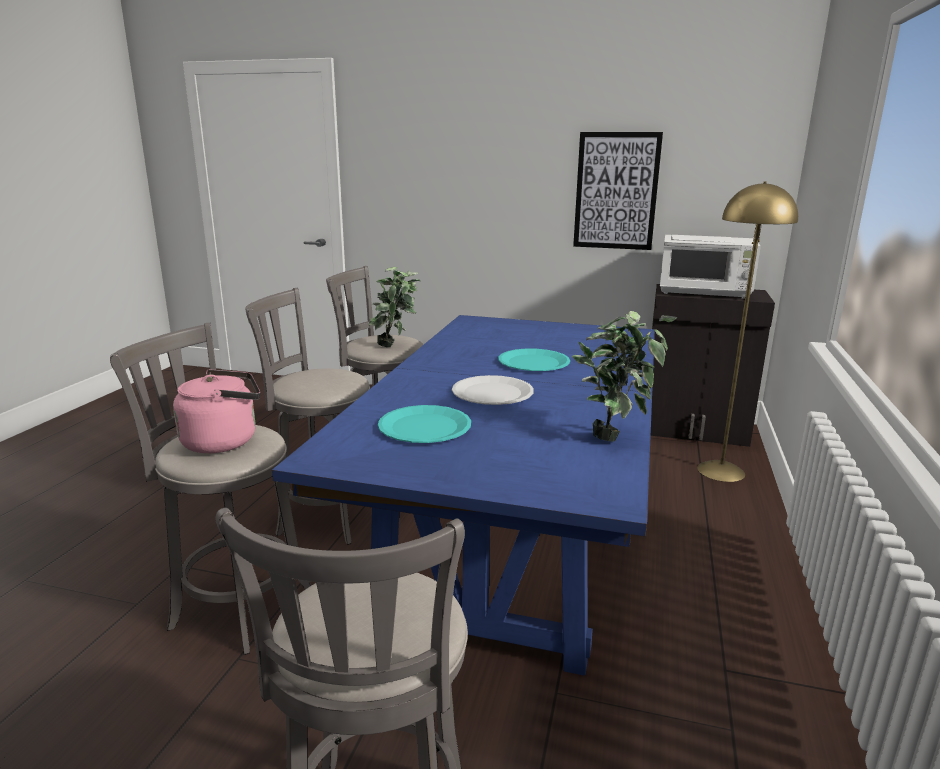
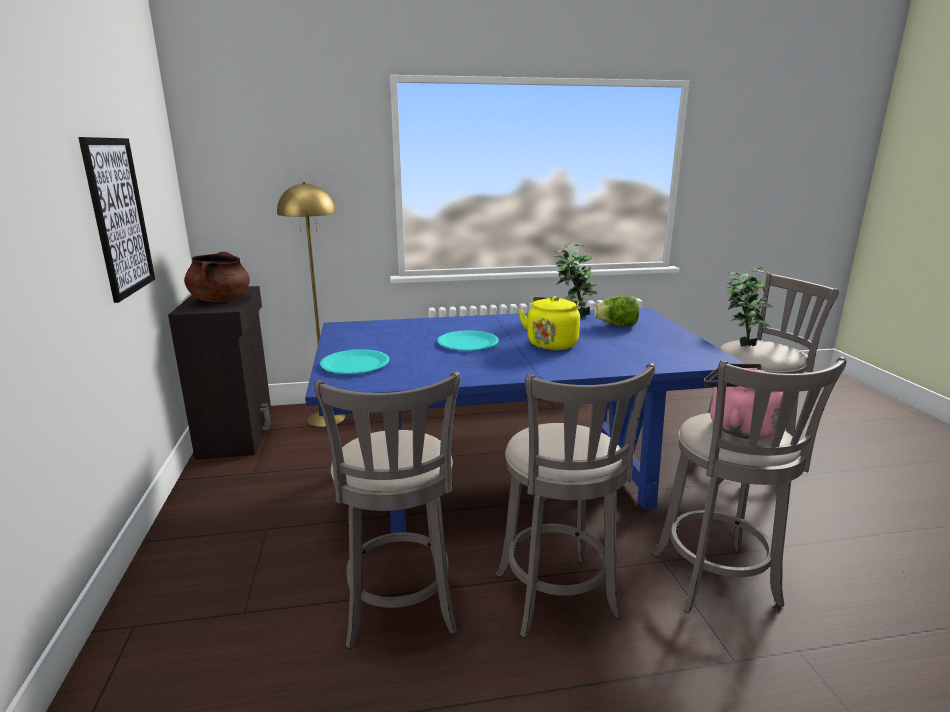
camera: 115 degrees left, 0 degrees up
potted plant [369,267,421,347] -> potted plant moved to [725,267,773,346]
turquoise plate [378,405,471,443] -> turquoise plate moved to [320,349,390,374]
white plate [452,375,533,405] -> yellow kettle [519,296,586,350]
white microwave [660,235,761,299] -> brown cooking pot [184,252,250,302]
none -> lettuce [594,295,639,326]

